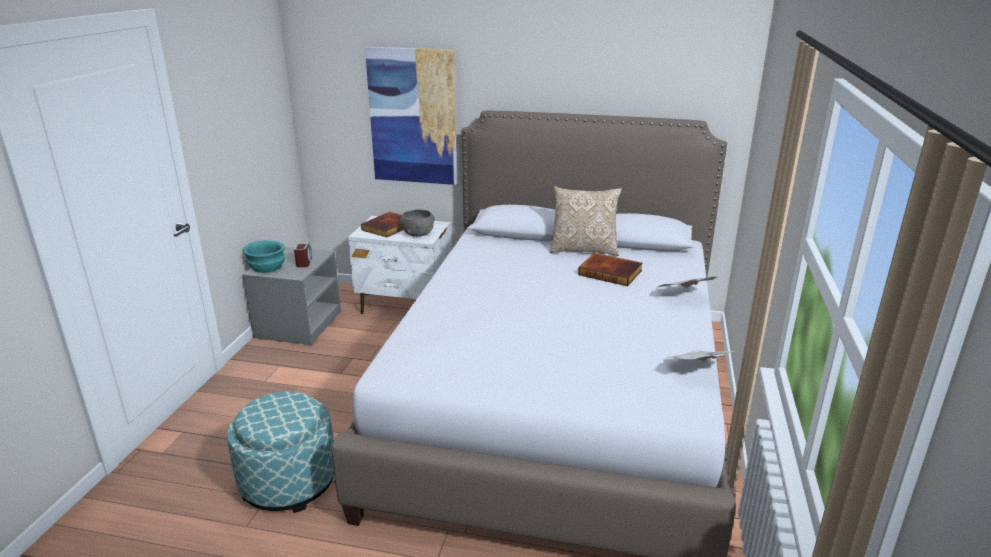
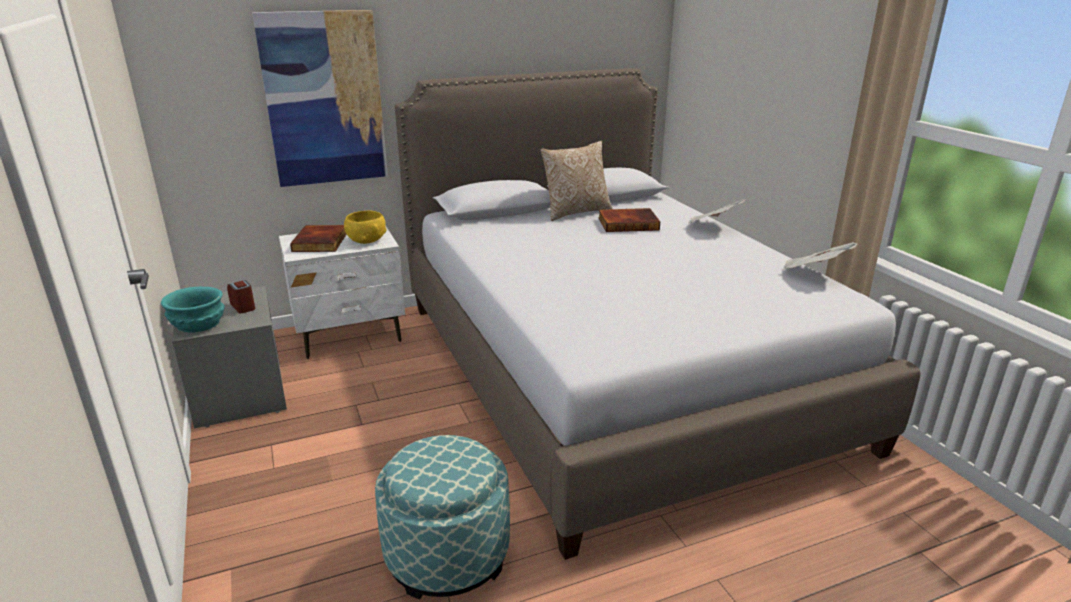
camera: 35 degrees left, 0 degrees up
grey bowl [399,209,435,237] -> yellow bowl [344,210,387,244]

